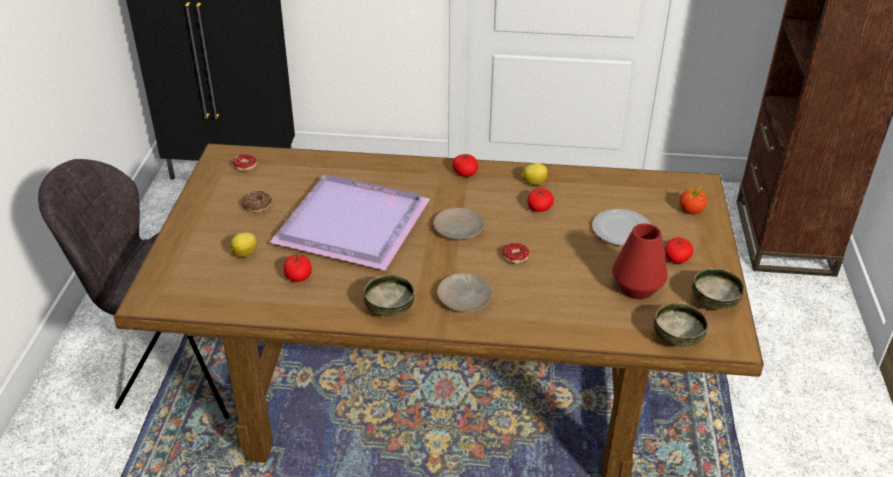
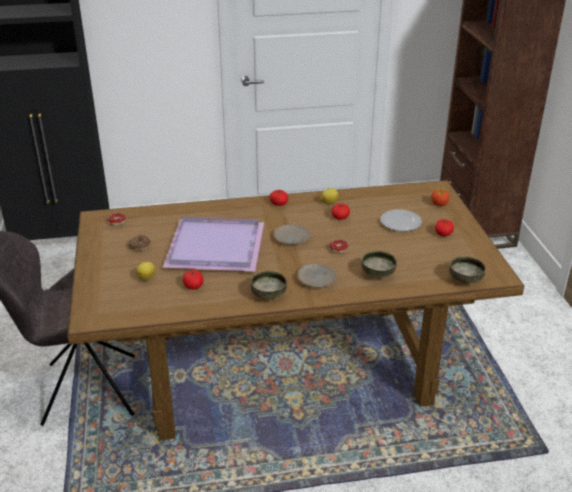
camera: 15 degrees left, 5 degrees down
red vase [612,223,668,299] -> none
bowl [692,268,745,310] -> bowl moved to [361,251,397,278]

